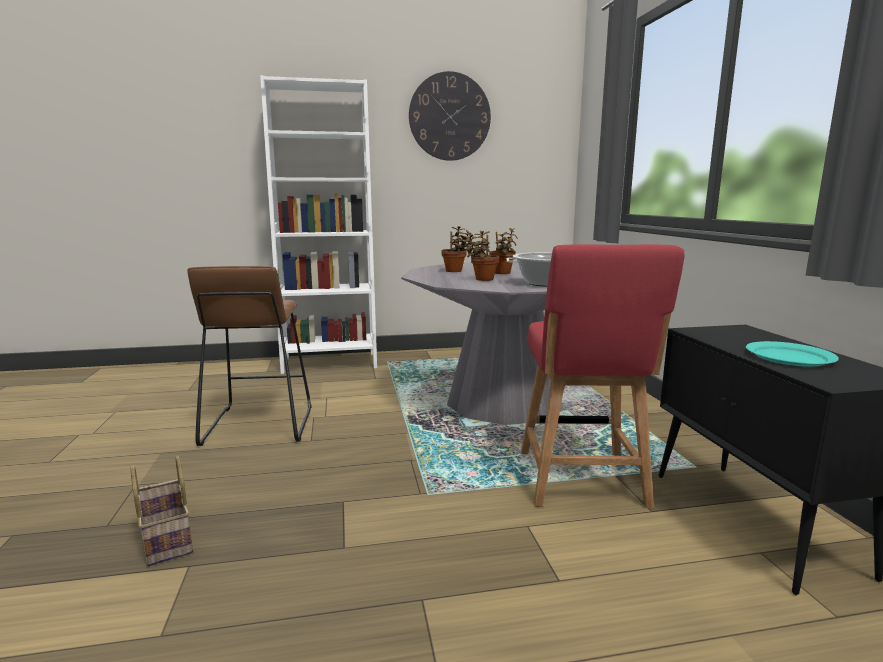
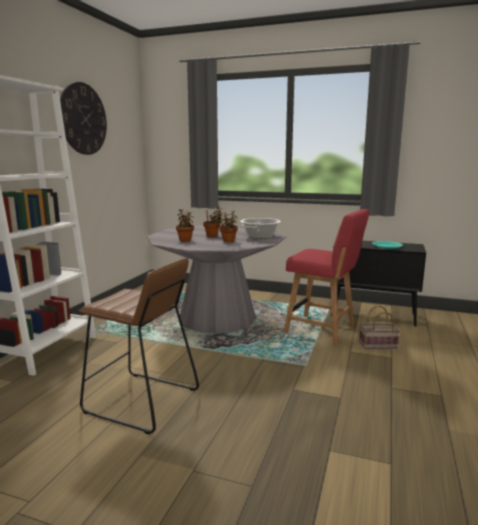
camera: 60 degrees left, 0 degrees up
basket [130,456,193,566] -> basket moved to [359,306,400,349]

